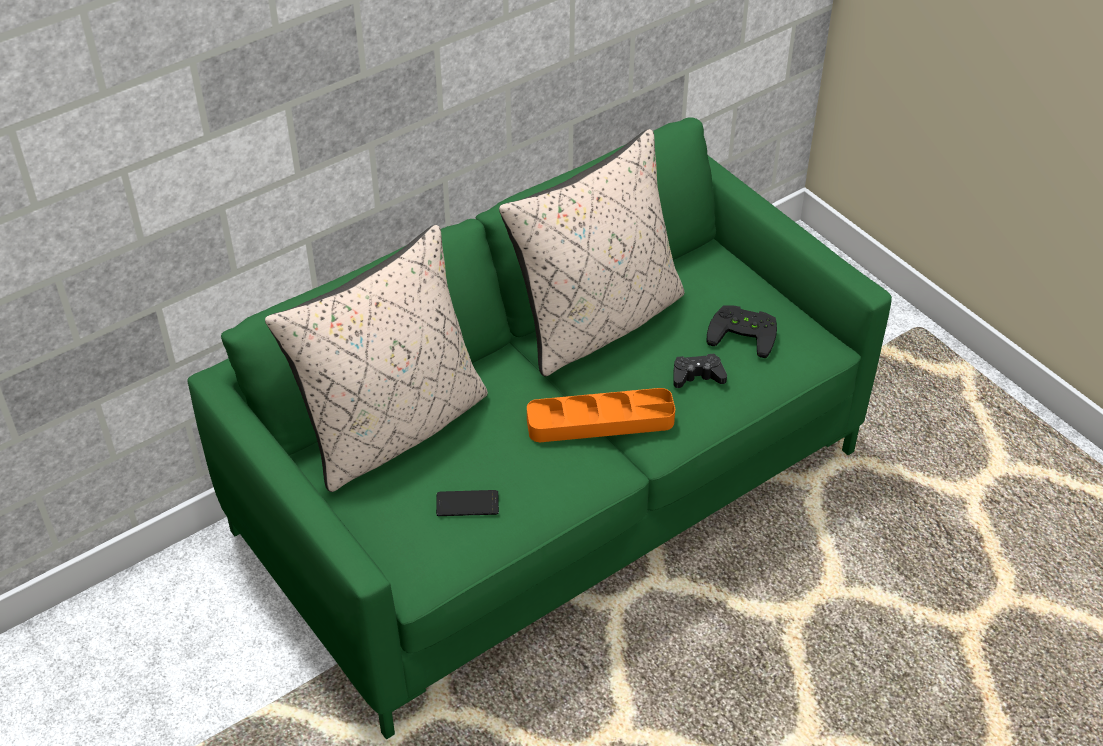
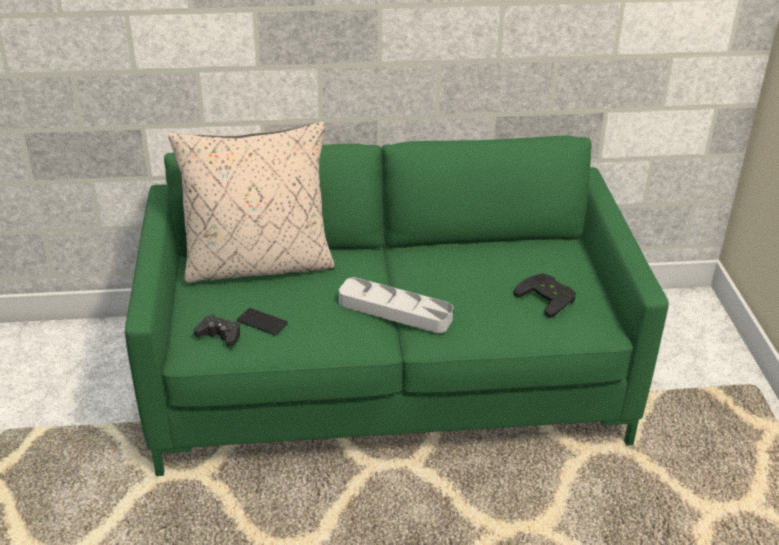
camera: 30 degrees right, 10 degrees down
beige pillow [499,129,685,376] -> none
orange tray [527,388,675,442] -> grey tray [339,277,453,333]
black game controller [673,354,727,388] -> black game controller moved to [193,315,240,347]

